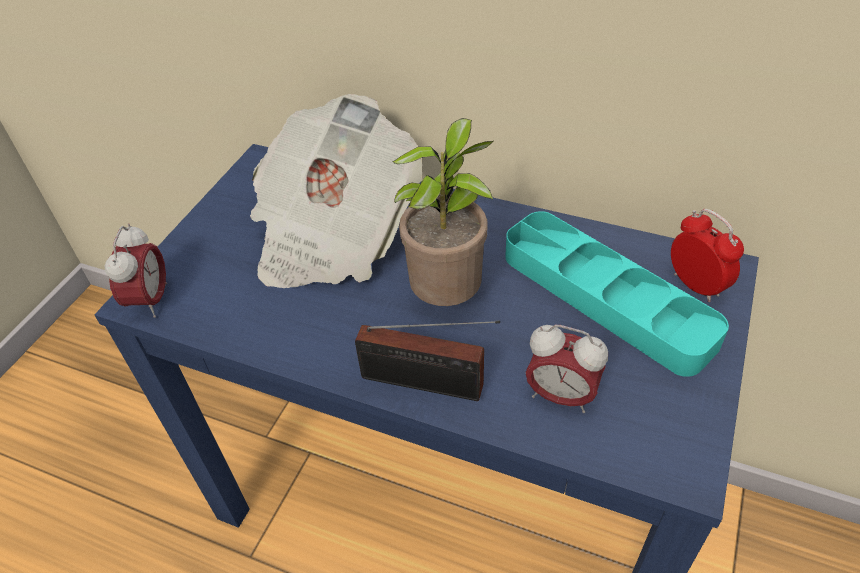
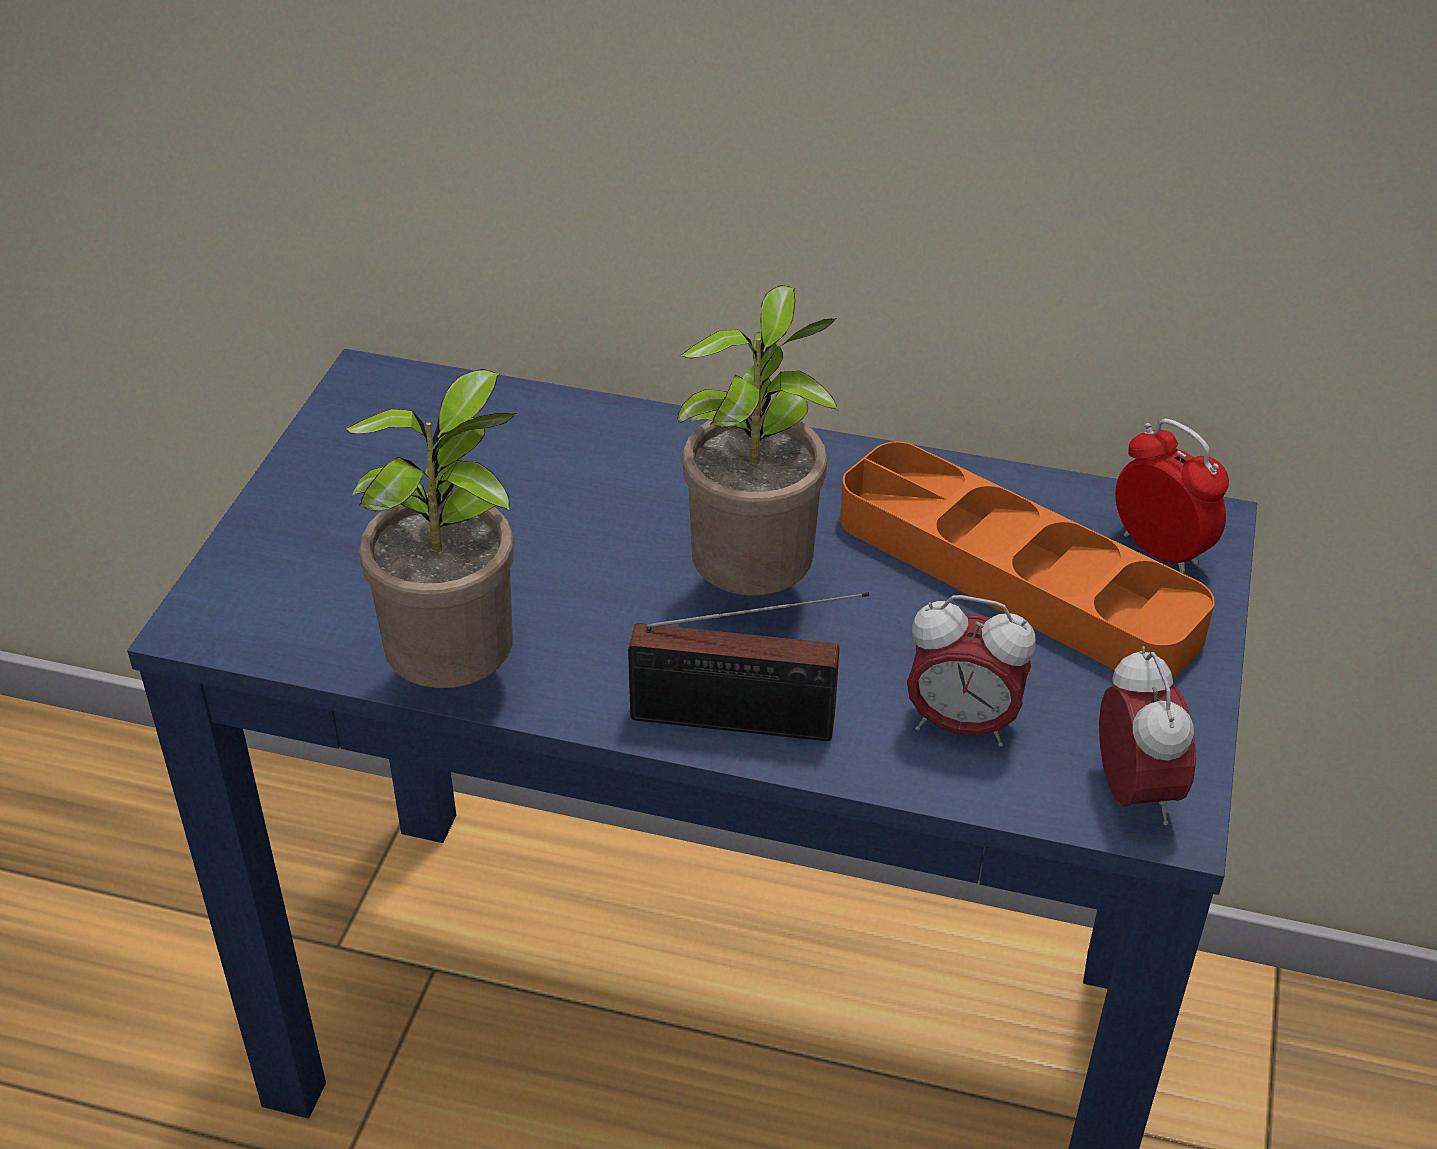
camera: 10 degrees left, 5 degrees down
alarm clock [105,223,167,318] -> alarm clock moved to [1099,646,1196,825]
newspaper [250,94,422,288] -> none
turquoise tray [505,211,729,377] -> orange tray [840,441,1215,680]
none -> potted plant [345,369,517,688]

